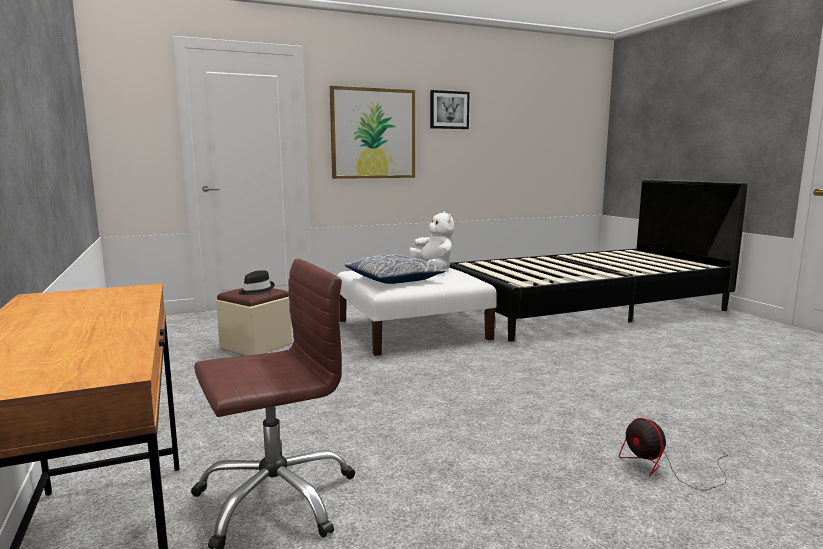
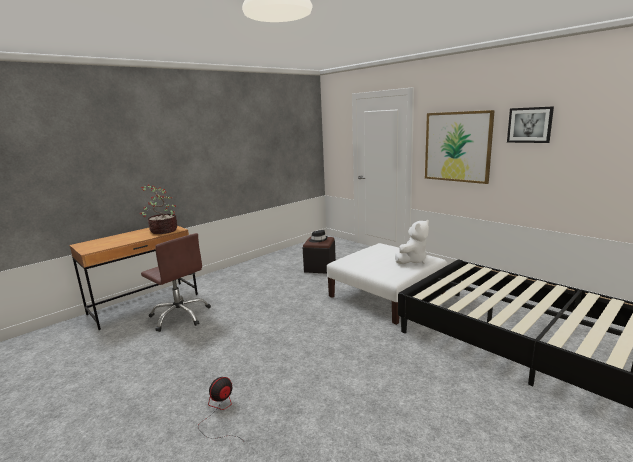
camera: 70 degrees right, 5 degrees up
beige ottoman [216,288,292,355] -> black ottoman [303,237,336,274]
pillow [345,254,446,284] -> none
none -> potted plant [141,185,178,234]

